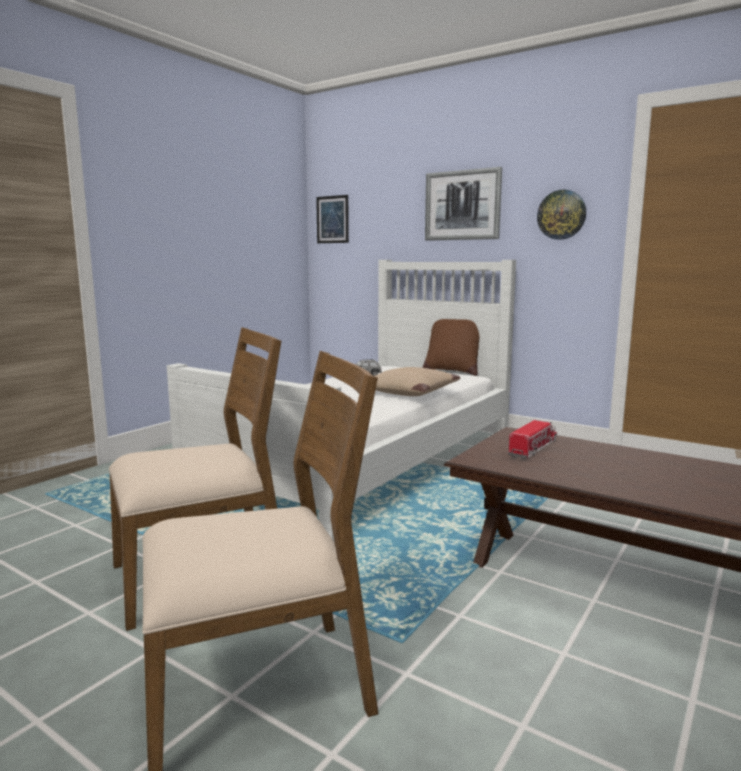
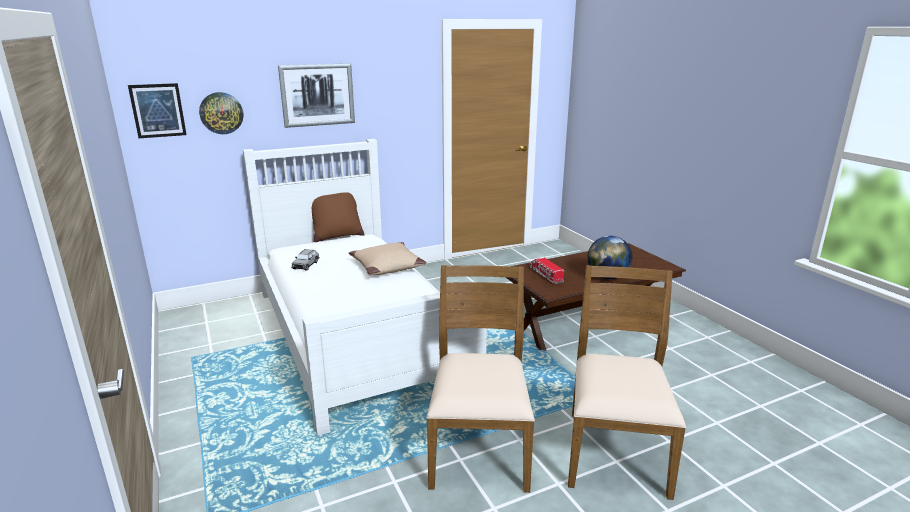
camera: 60 degrees left, 10 degrees up
wall clock [537,189,586,240] -> wall clock moved to [199,92,243,134]
none -> globe [587,236,633,279]

